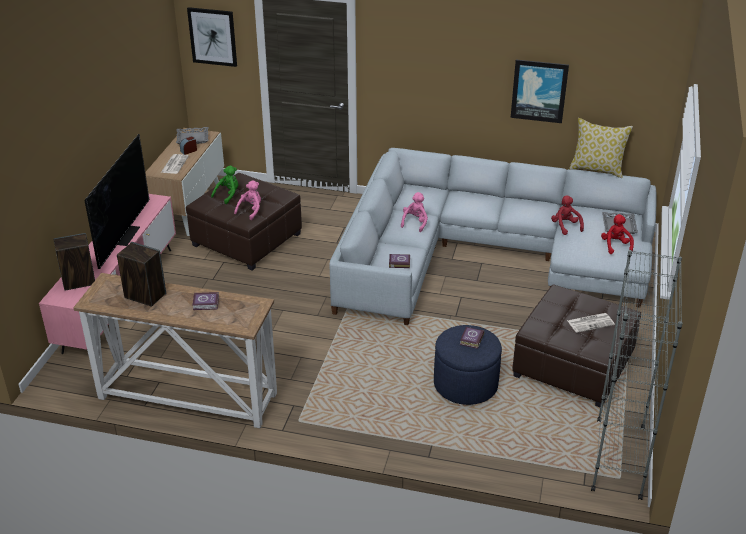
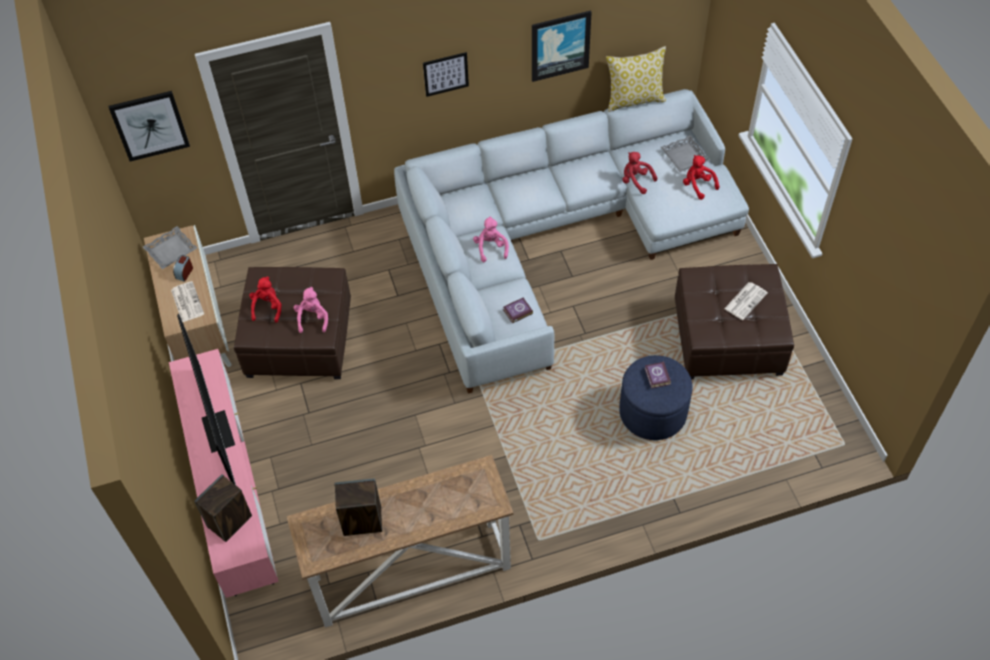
camera: 30 degrees left, 20 degrees up
book [192,292,219,310] -> none
green plush toy [211,166,239,204] -> red plush toy [249,276,281,323]
grey bookcase [591,250,683,500] -> none
none -> picture [423,52,469,97]

